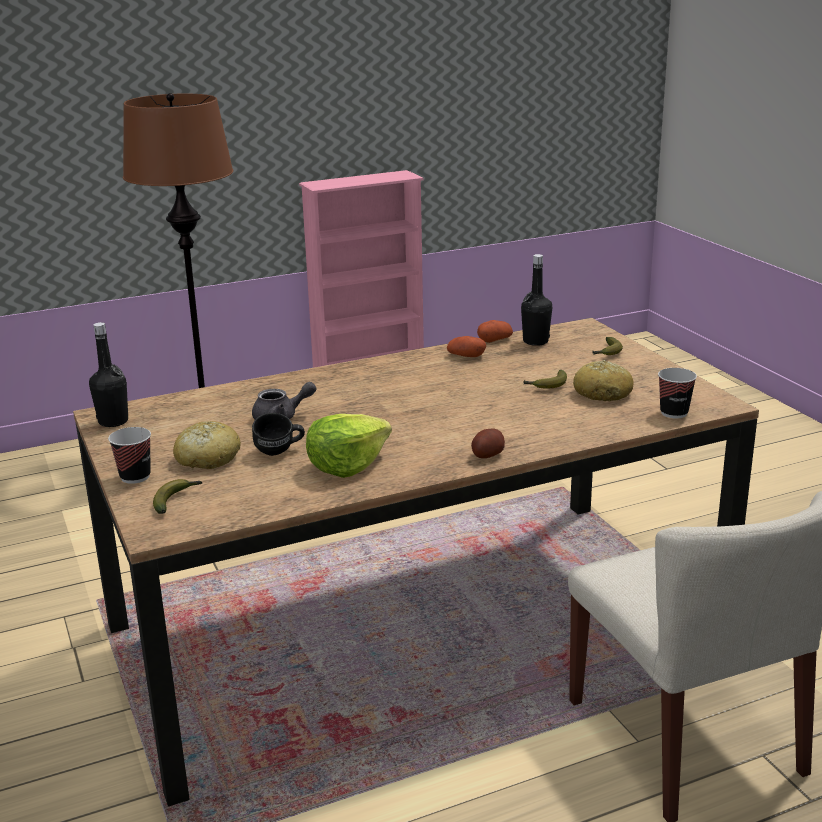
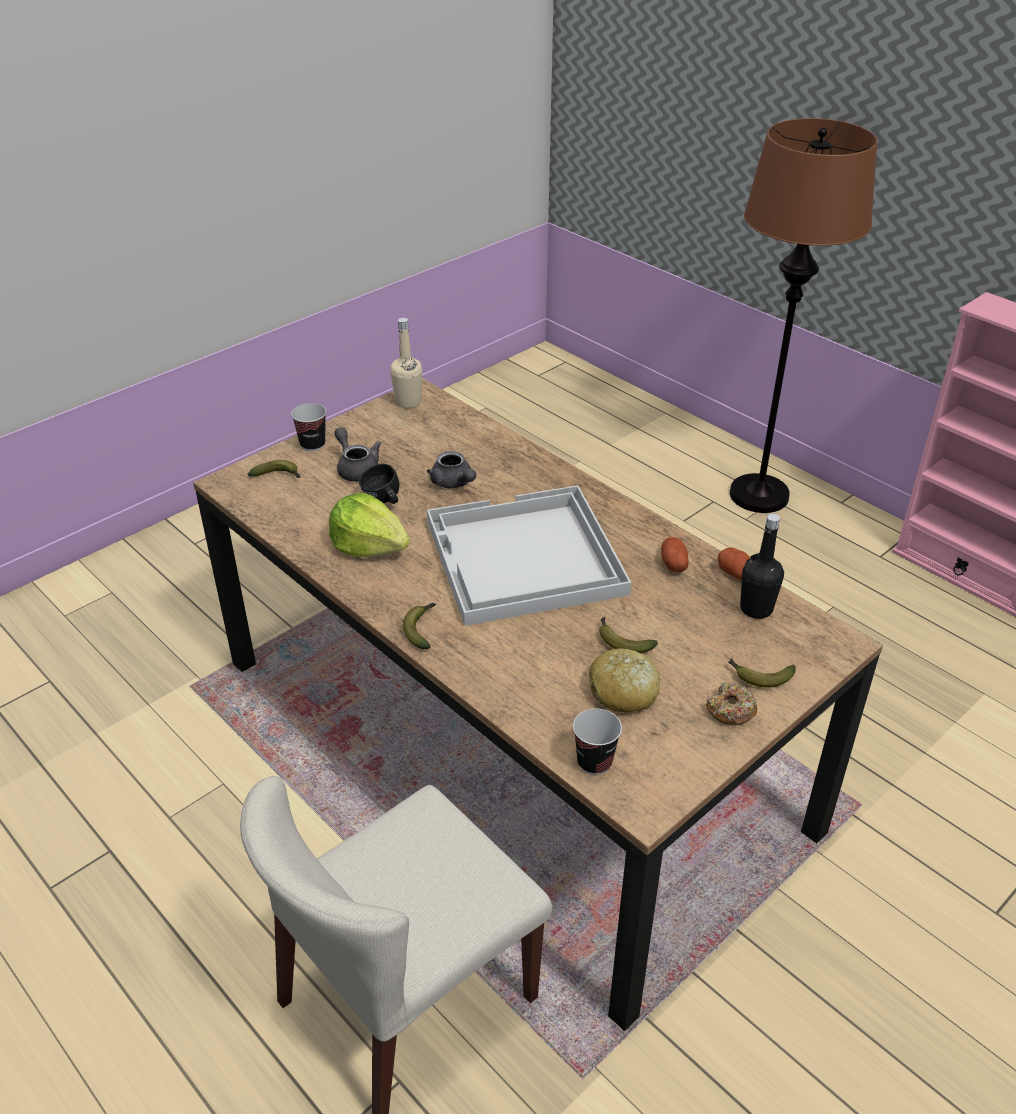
camera: 70 degrees right, 15 degrees up
black bottle [89,322,128,427] -> beige bottle [390,318,422,408]
bread [173,421,241,469] -> grey teapot [334,427,381,482]
potato [471,428,505,458] -> banana [403,603,436,649]
none -> white tray [427,485,632,626]
none -> donut [706,682,757,725]

